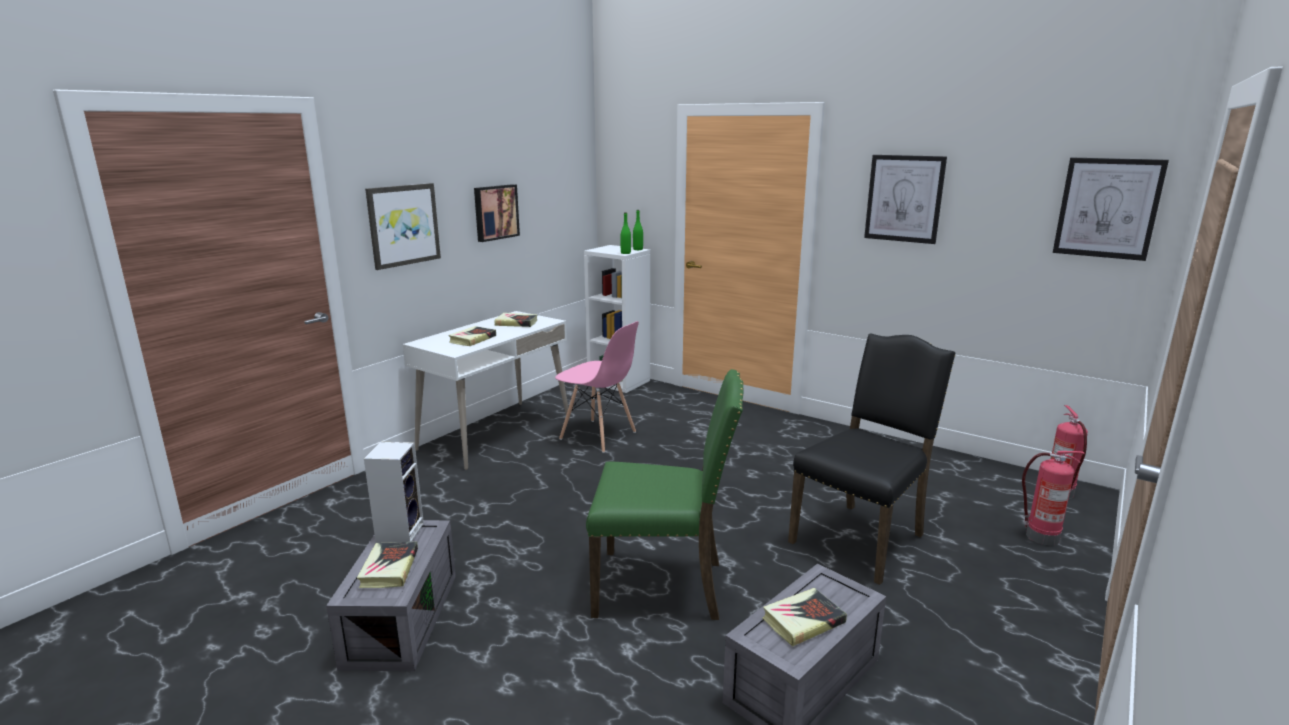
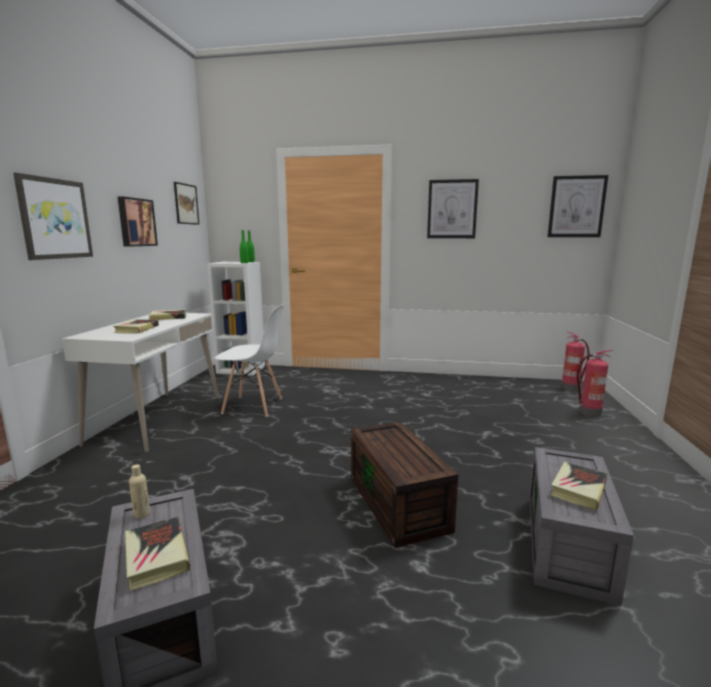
camera: 25 degrees left, 5 degrees down
speaker [364,442,424,543] -> beige bottle [129,464,150,518]
pink chair [555,321,639,453] -> white chair [214,304,284,417]
green chair [586,369,743,620] -> brown storage box [351,422,458,548]
black chair [788,333,955,585] -> none
none -> picture [174,182,199,225]

